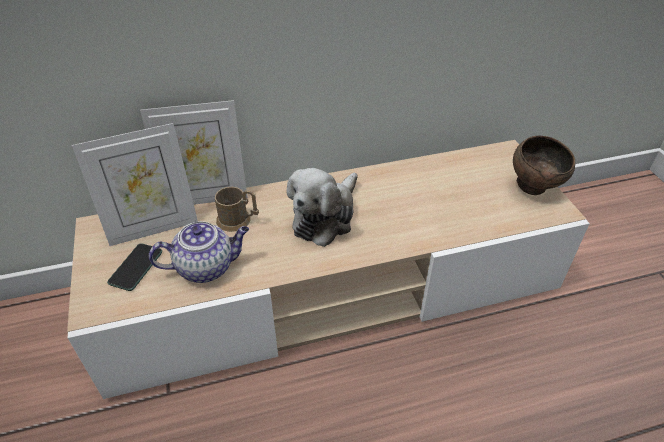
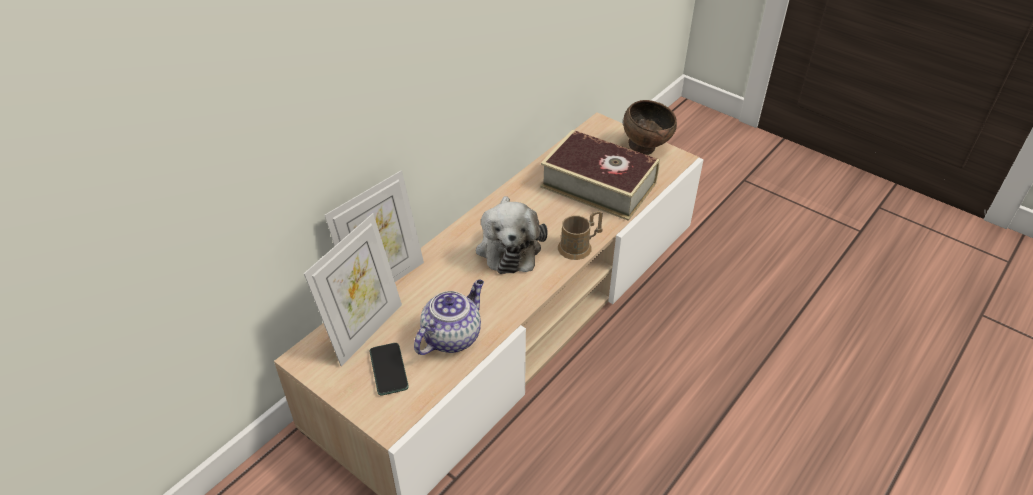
camera: 35 degrees left, 0 degrees up
brown mug [215,187,259,232] -> brown mug moved to [558,211,603,260]
none -> book [540,130,660,221]

